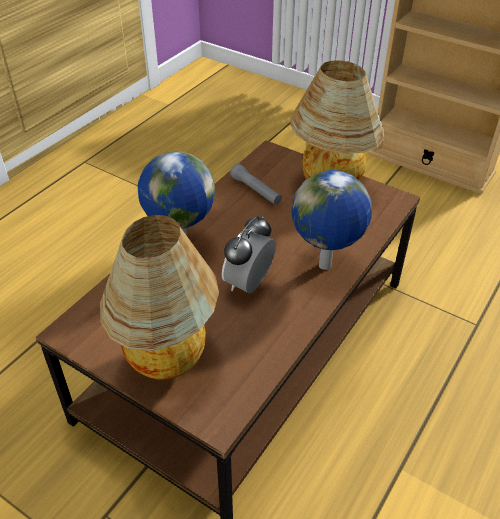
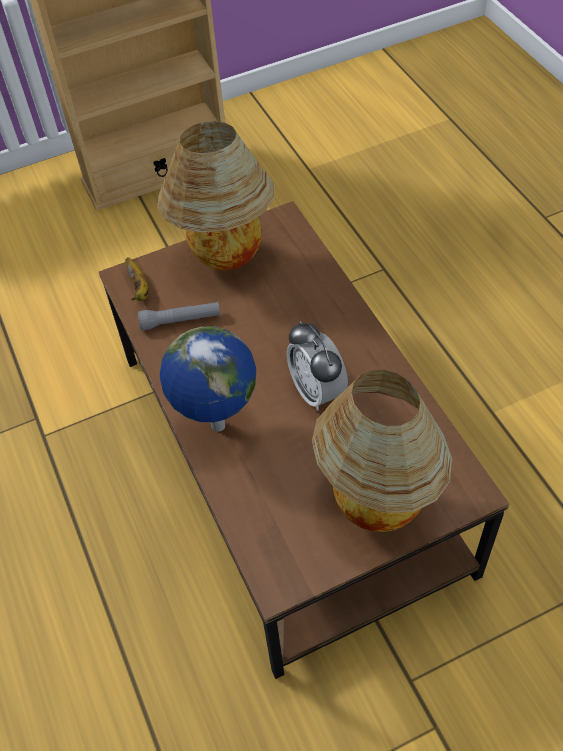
camera: 55 degrees left, 10 degrees up
globe [292,170,372,270] -> none
none -> banana [125,257,149,301]

